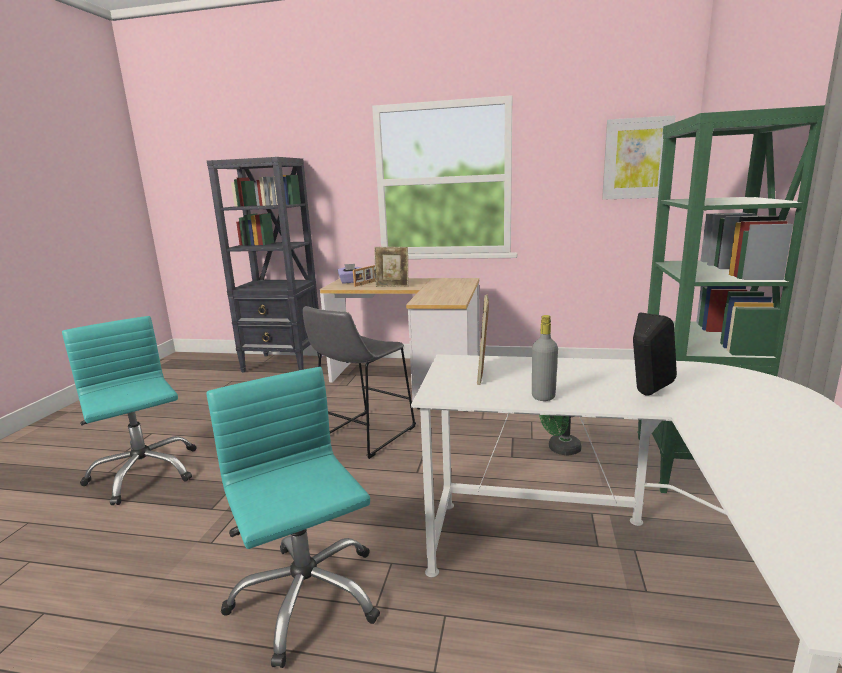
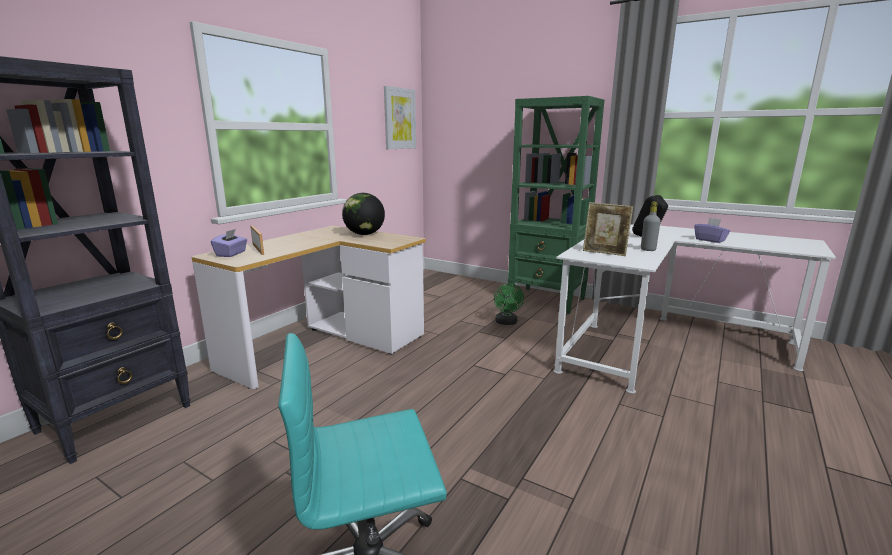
camera: 70 degrees left, 0 degrees up
turquoise office chair [206,367,380,668] -> none
grey stool [303,306,416,459] -> none
picture frame [374,247,409,287] -> none
none -> globe [342,193,385,235]
none -> purple tissue box [694,218,730,243]

